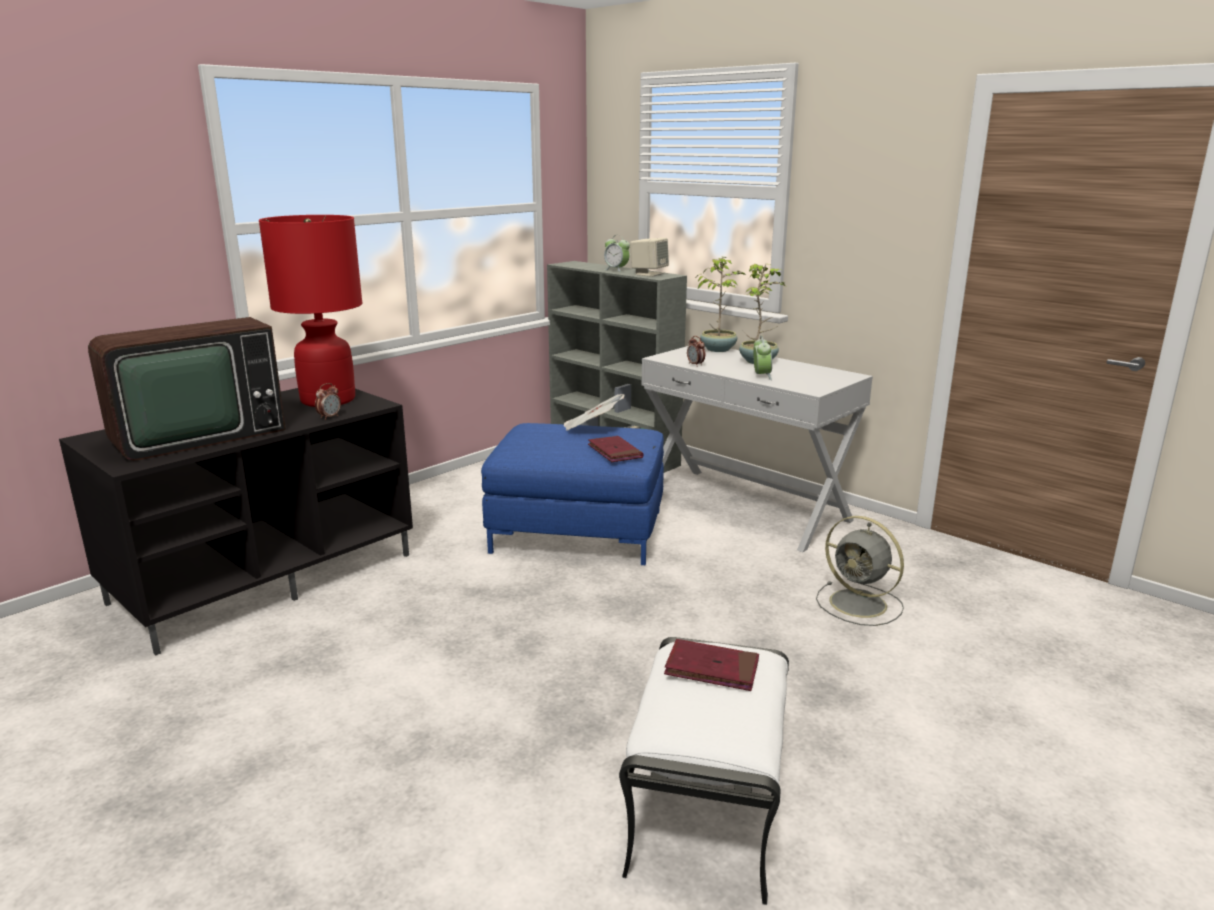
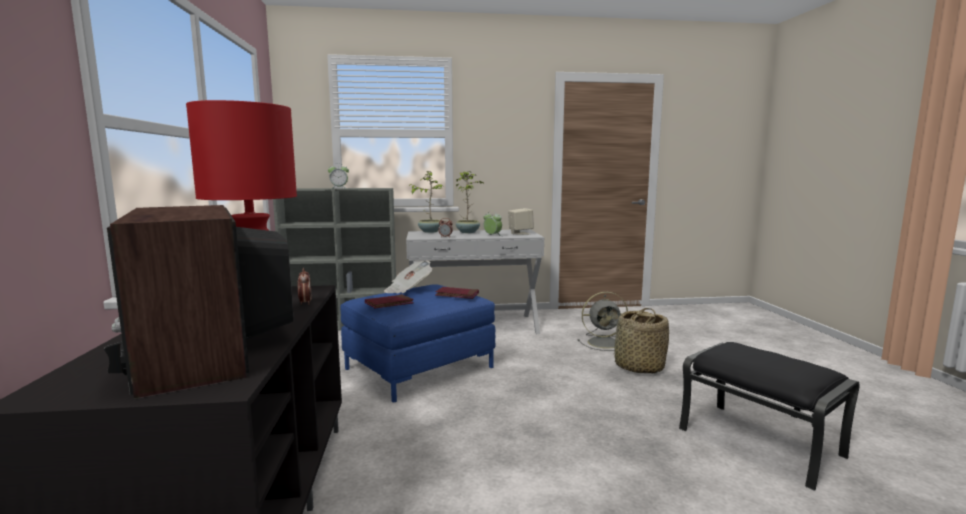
camera: 50 degrees left, 10 degrees down
television [88,317,286,461] -> television turned 150 degrees clockwise [104,205,293,399]
white ottoman [619,637,789,905] -> black ottoman [679,342,860,491]
beige speaker [630,238,669,277] -> beige speaker moved to [508,208,534,235]
red book [664,639,759,691] -> red book moved to [365,294,414,308]
none -> basket [613,308,669,374]

